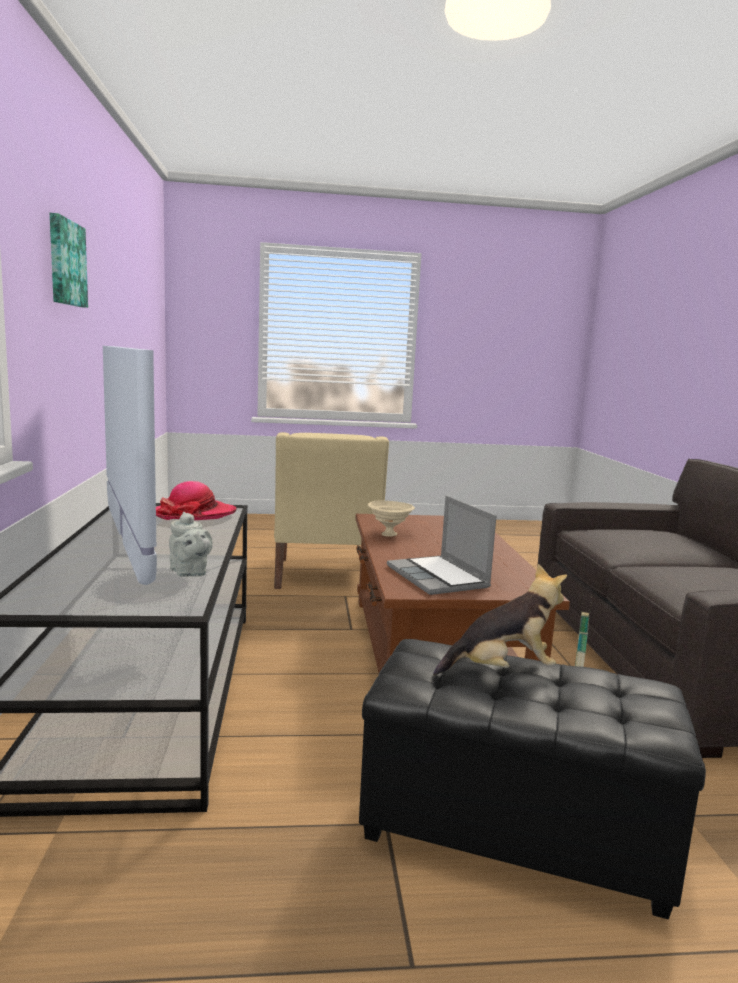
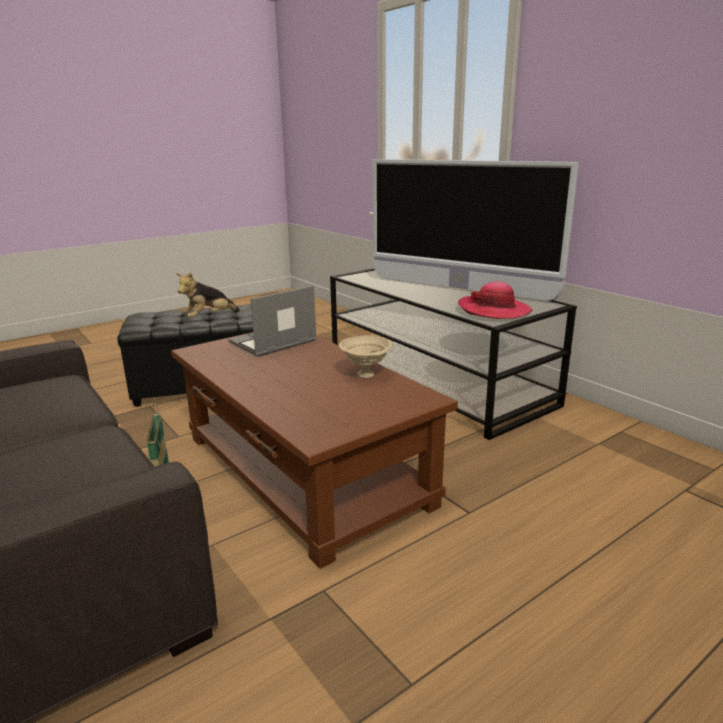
camera: 150 degrees right, 10 degrees up
picture [50,213,88,308] -> none
grey teapot [169,512,213,577] -> none
beige armchair [274,432,389,589] -> none
laptop [387,496,496,595] -> laptop turned 75 degrees counterclockwise [229,285,317,357]

